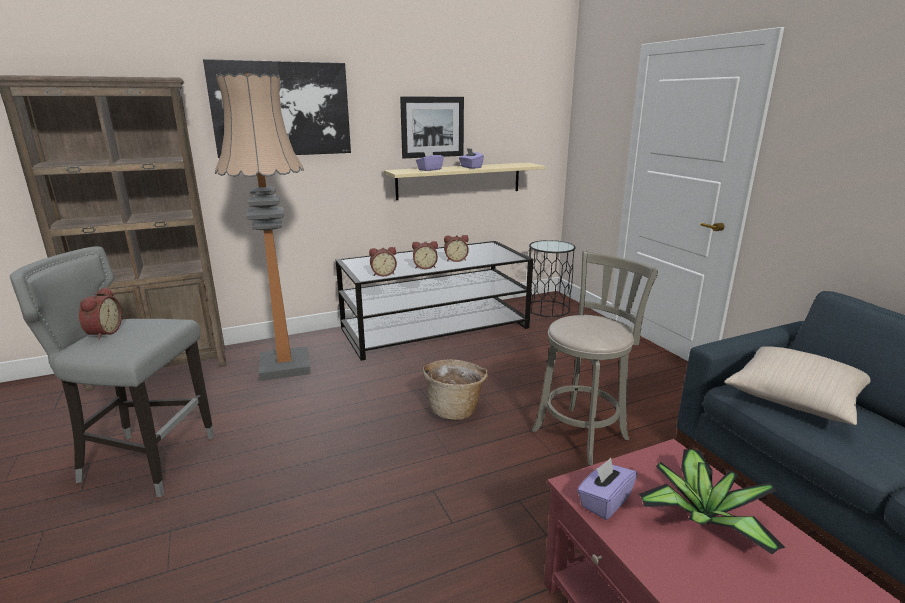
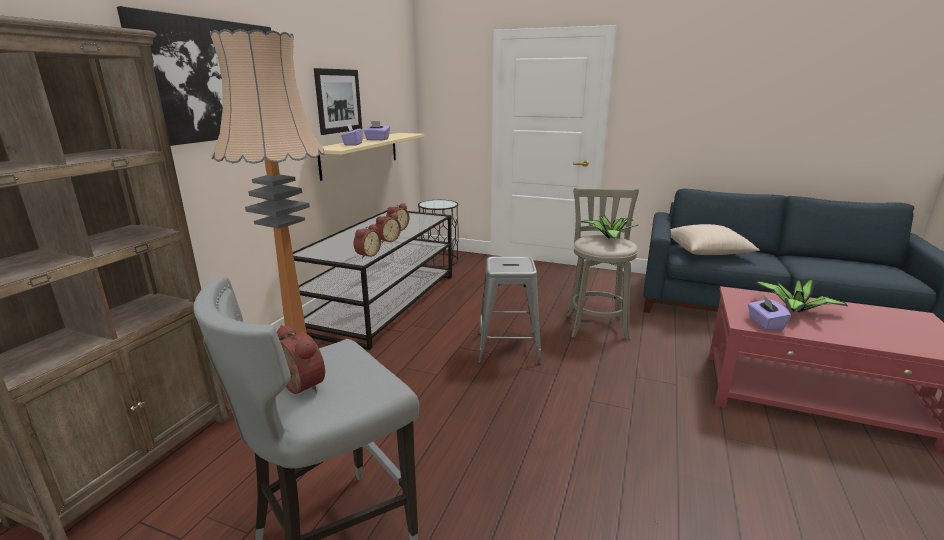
camera: 45 degrees left, 0 degrees up
basket [422,359,488,420] -> grey stool [478,257,542,364]
none -> potted plant [581,216,638,239]

